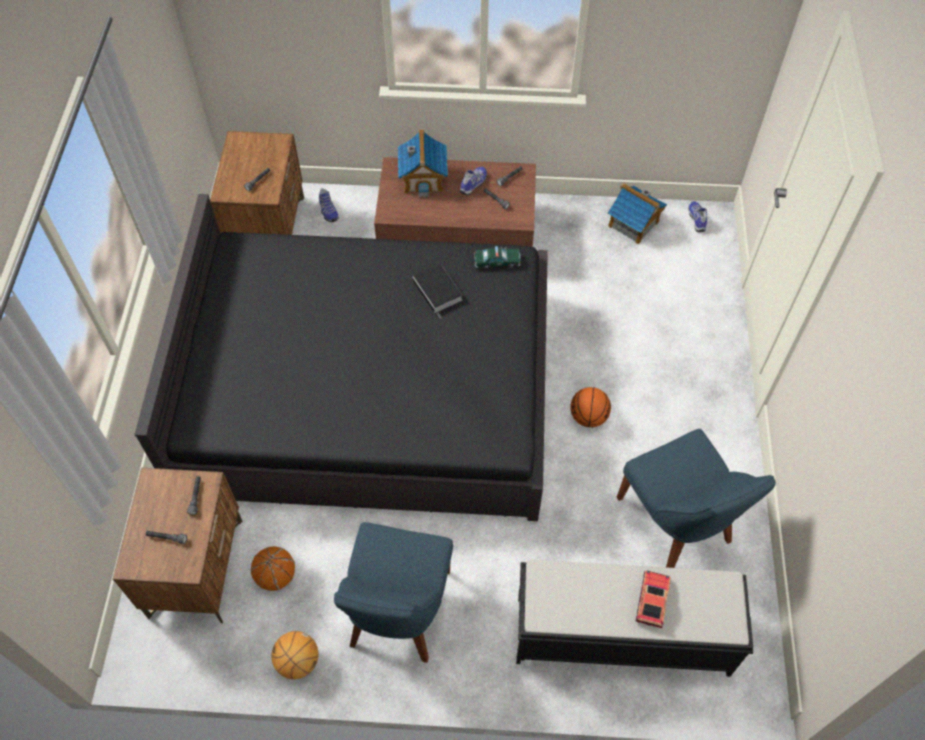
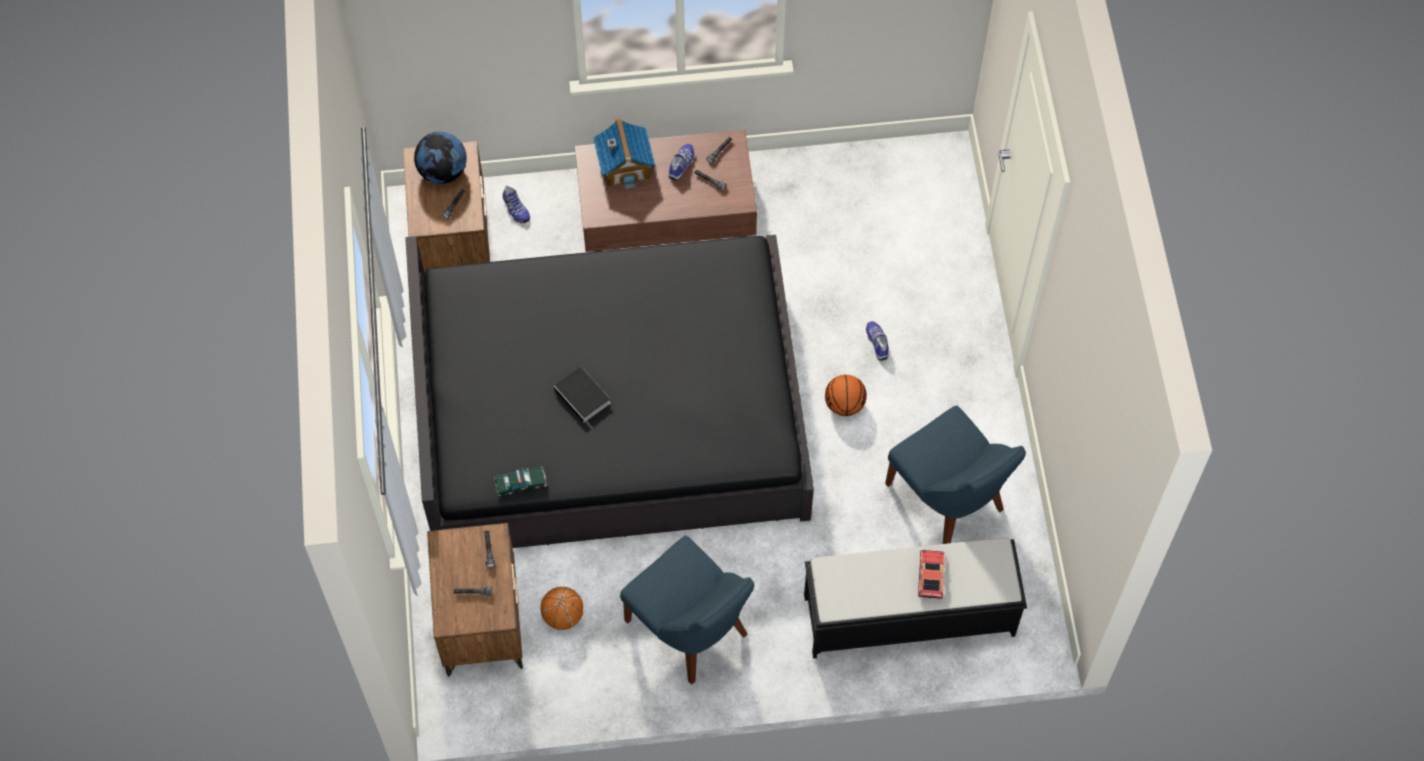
camera: 10 degrees left, 5 degrees up
basketball [271,631,318,679] -> none
blue chair [334,522,453,663] -> blue chair turned 45 degrees counterclockwise [620,536,754,685]
book [412,264,462,319] -> book moved to [554,367,610,428]
toy car [474,246,521,269] -> toy car moved to [494,466,547,496]
toy house [608,183,667,244] -> none
shoe [688,201,707,232] -> shoe moved to [866,321,889,361]
none -> globe [414,132,467,184]

